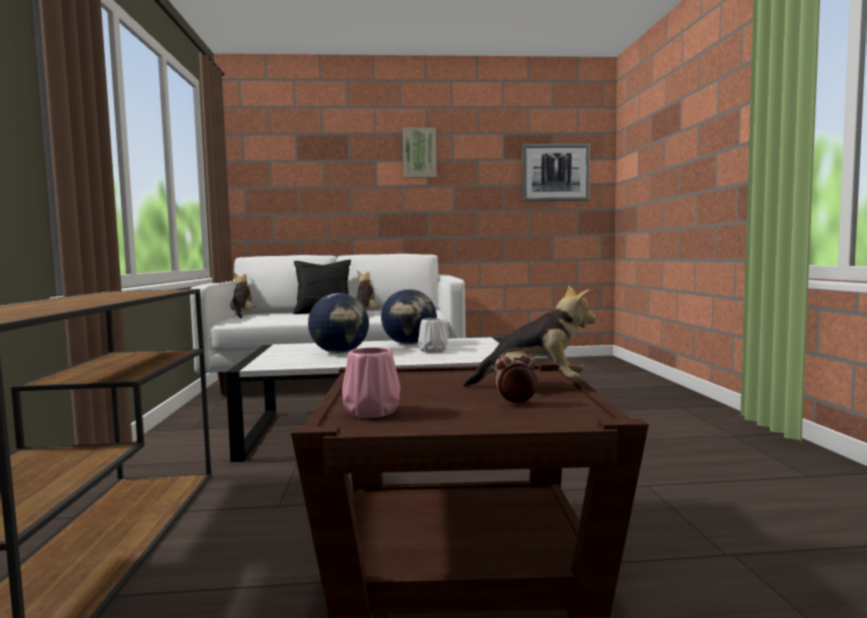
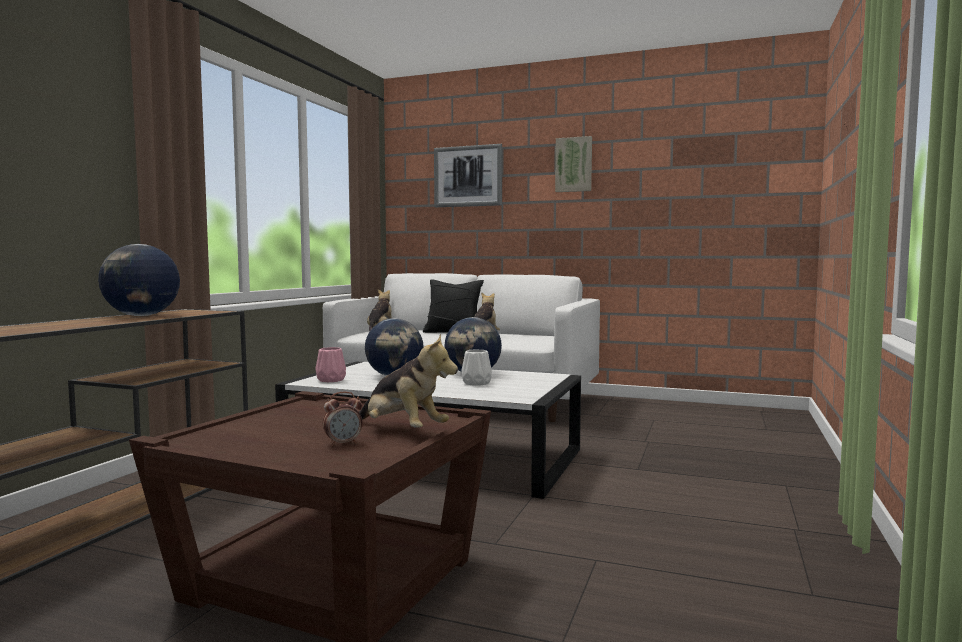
camera: 25 degrees right, 0 degrees up
pink vase [342,347,400,418] -> pink vase moved to [315,347,346,382]
alarm clock [495,348,538,405] -> alarm clock turned 135 degrees clockwise [323,392,363,446]
picture [522,143,590,202] -> picture moved to [434,144,502,207]
none -> globe [98,244,180,316]

